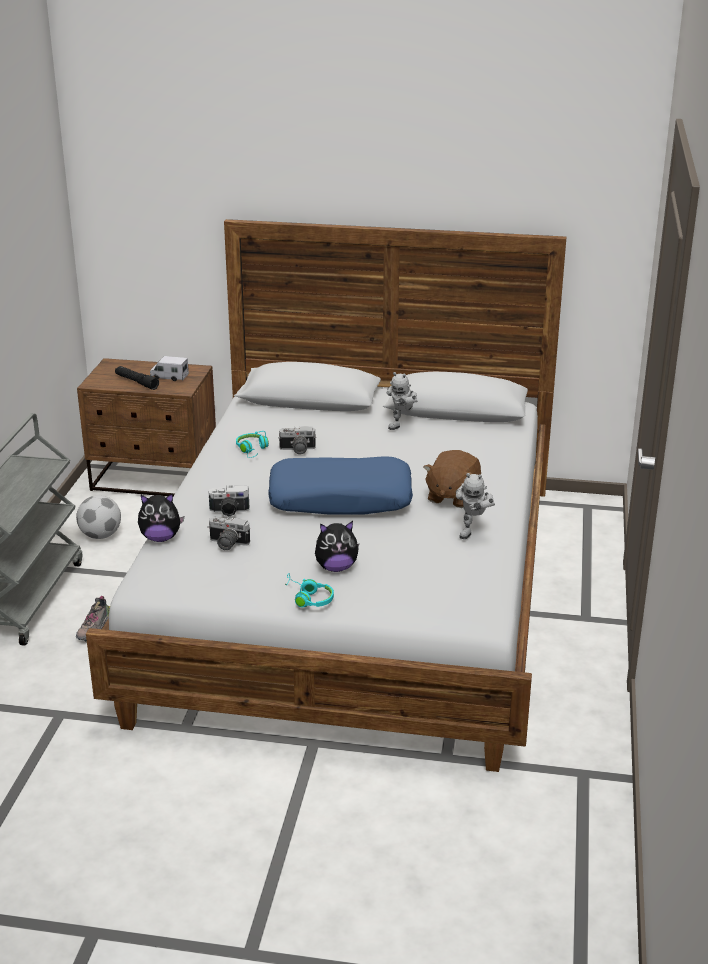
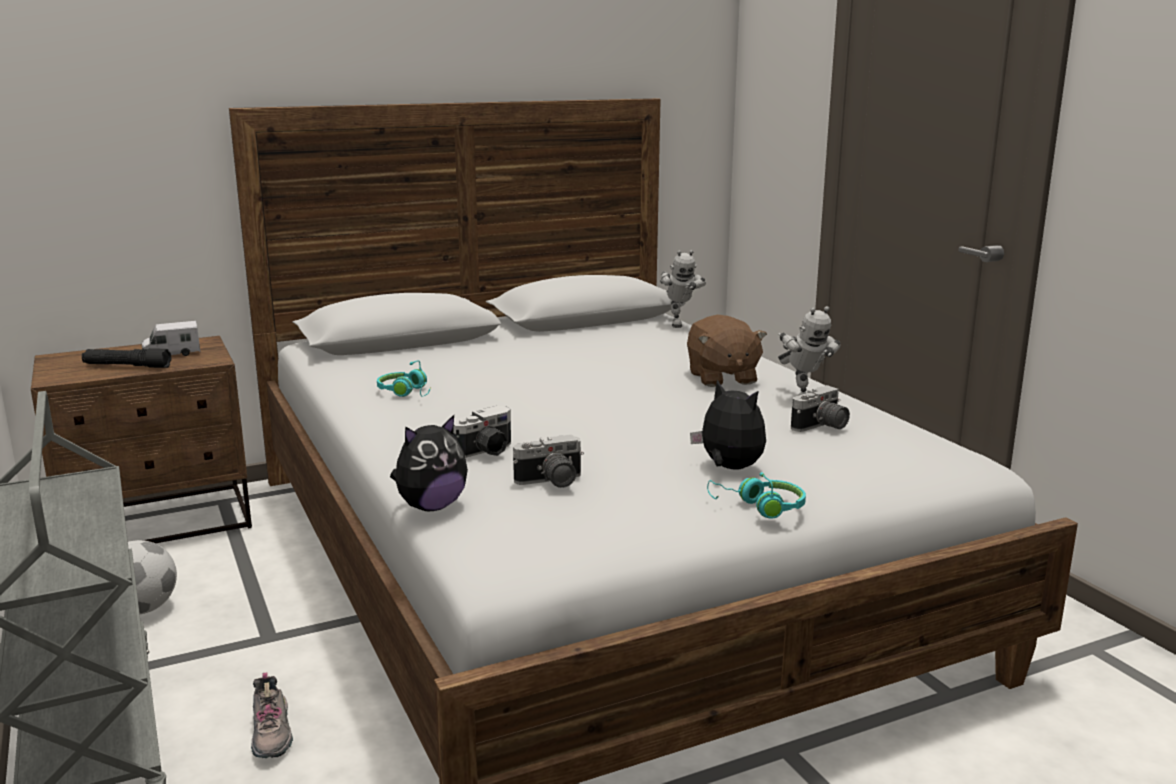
camera: 35 degrees left, 10 degrees down
blue pillow [268,456,413,515] -> none
camera [278,427,316,454] -> camera moved to [791,385,850,432]
plush toy [315,521,359,572] -> plush toy turned 90 degrees counterclockwise [690,380,766,470]
toy robot [387,372,417,430] -> toy robot moved to [660,250,706,328]

